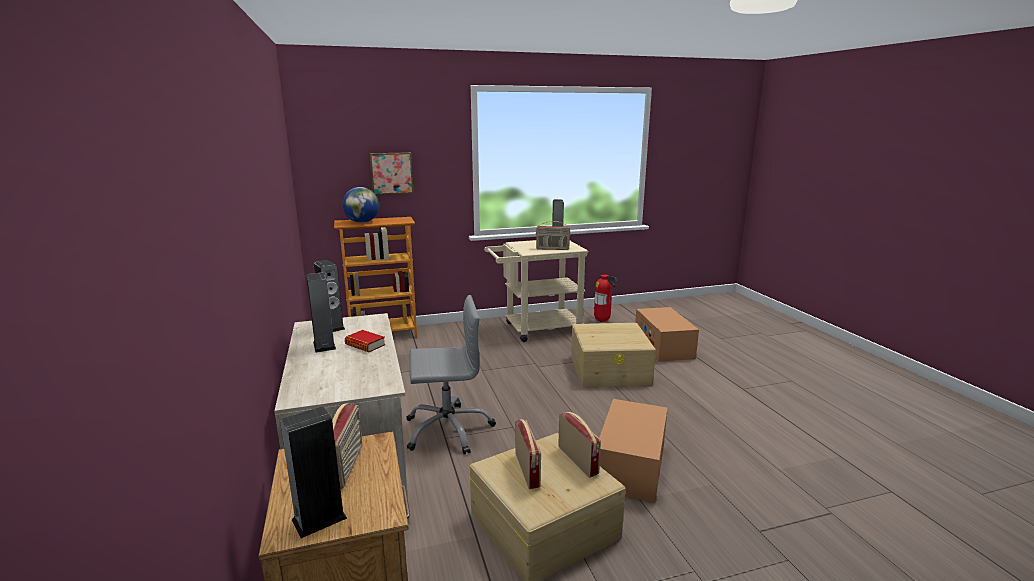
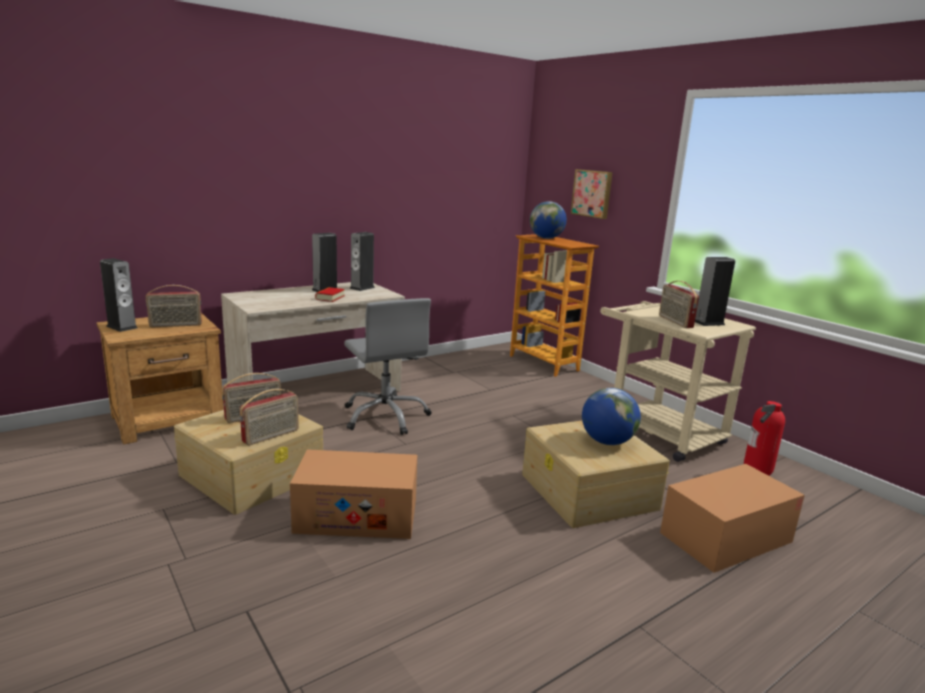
camera: 70 degrees right, 0 degrees up
none -> globe [582,388,641,445]

